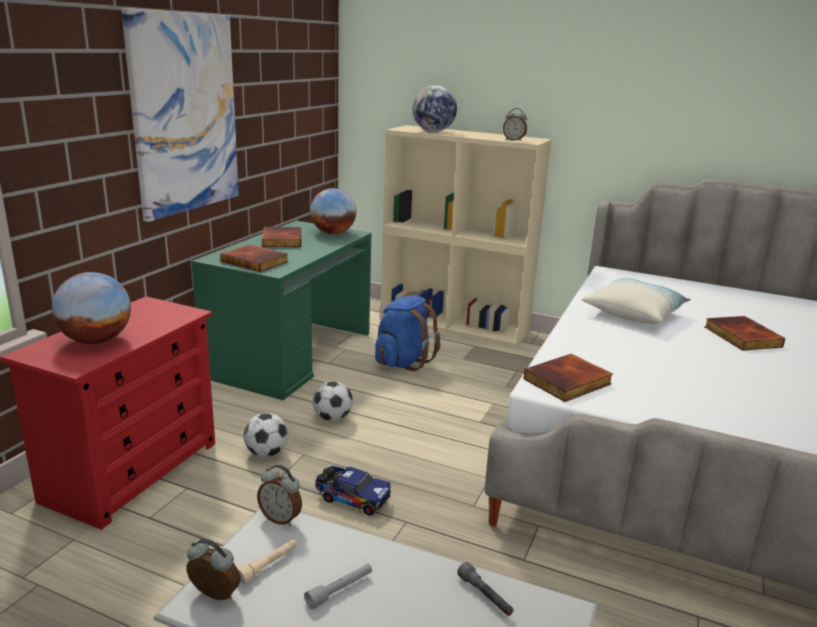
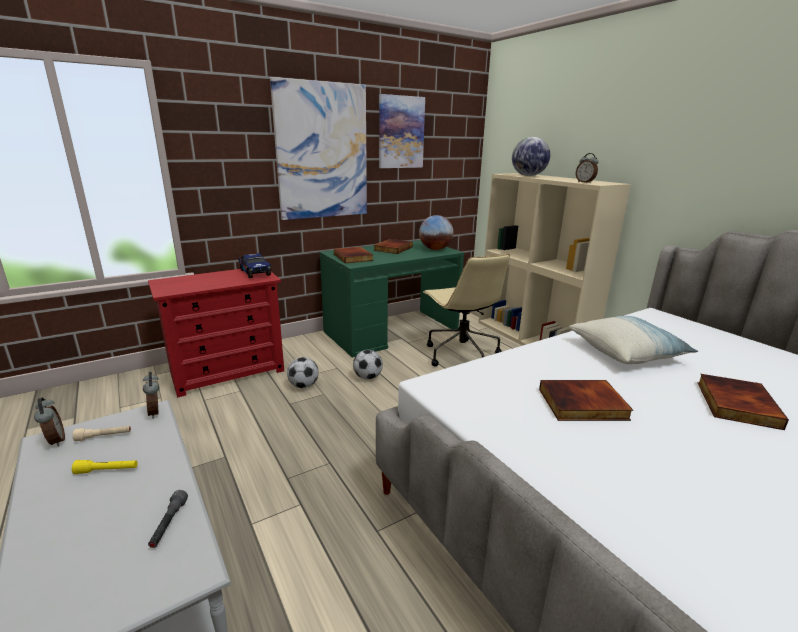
camera: 35 degrees right, 0 degrees up
globe [52,272,131,344] -> none
grey flashlight [304,564,372,609] -> yellow flashlight [72,460,138,474]
toy truck [315,466,391,516] -> toy truck moved to [238,253,271,278]
blue backpack [375,296,440,371] -> beige office chair [423,254,510,367]
book [524,354,613,402] -> book moved to [539,380,633,421]
none -> picture [379,94,425,168]

